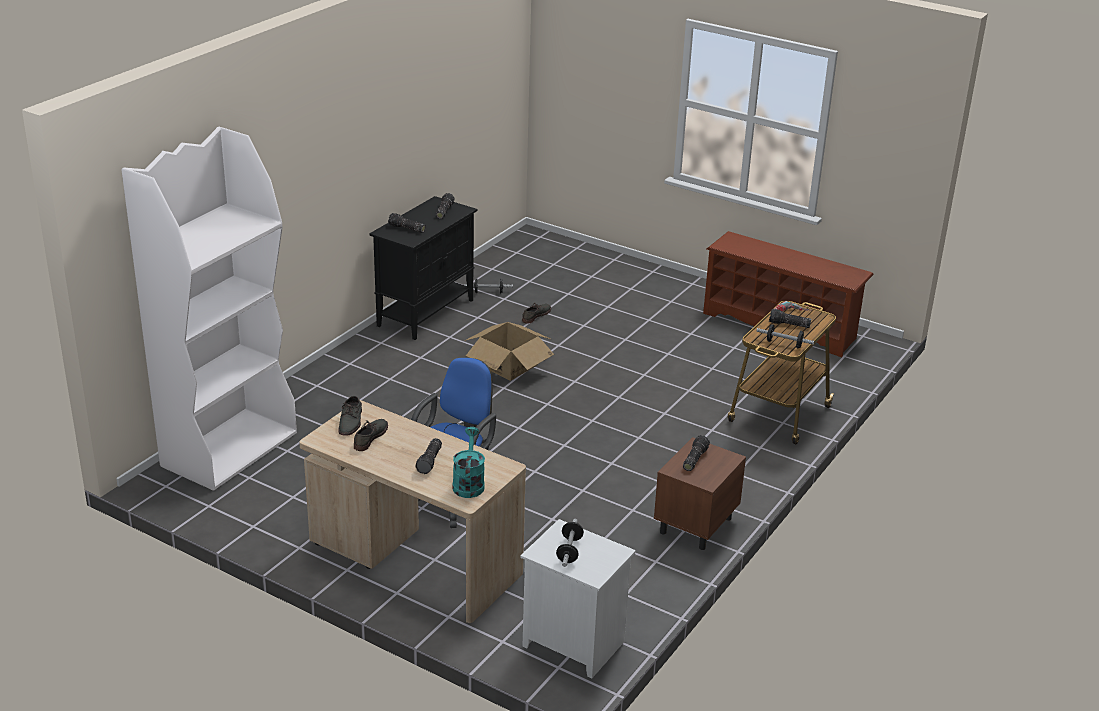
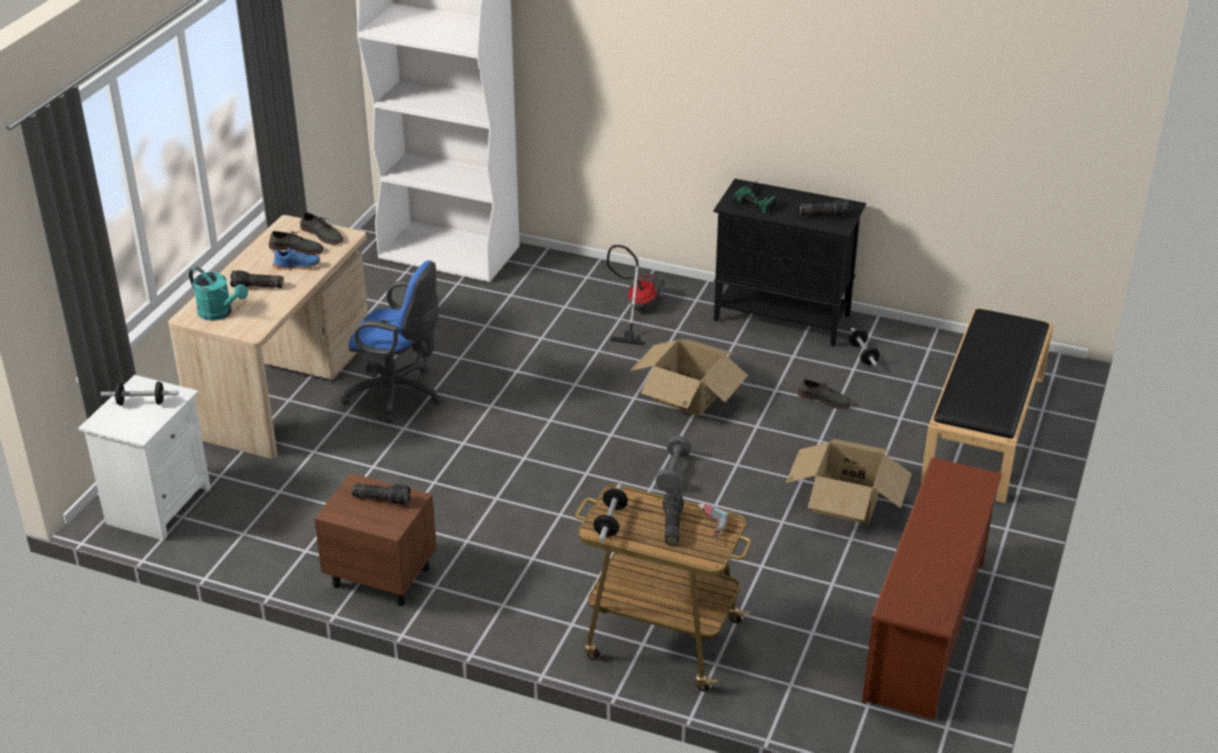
camera: 80 degrees right, 5 degrees up
grey shoe [338,396,362,436] -> grey shoe turned 135 degrees counterclockwise [300,212,343,245]
flashlight [388,213,426,233] -> power drill [731,180,777,214]
turquoise watering can [452,427,485,498] -> turquoise watering can turned 45 degrees clockwise [189,266,248,321]
none -> blue shoe [272,248,320,270]
none -> vacuum cleaner [607,245,665,346]
none -> grey dumbbell [656,436,691,492]
none -> cardboard box [786,439,912,524]
none -> black bench [920,307,1054,503]

